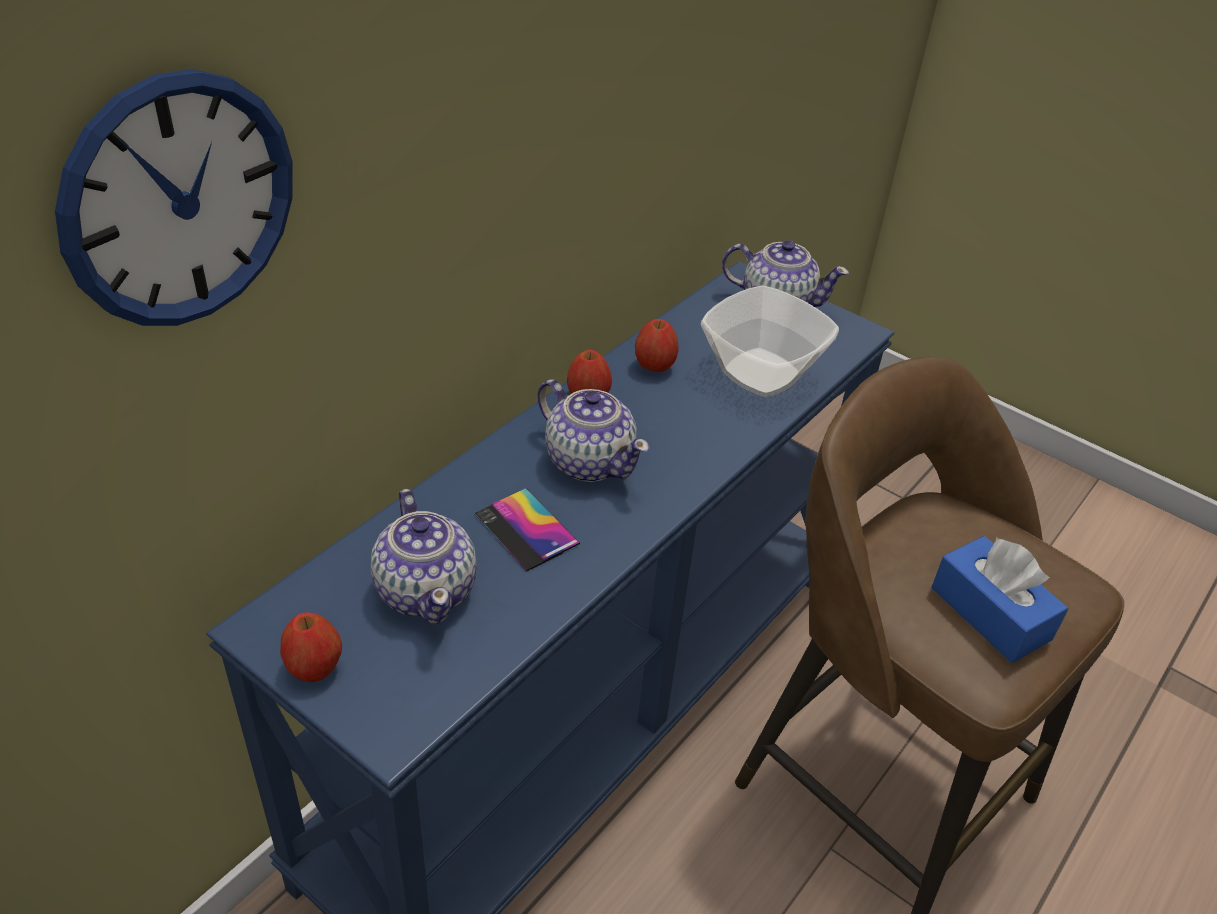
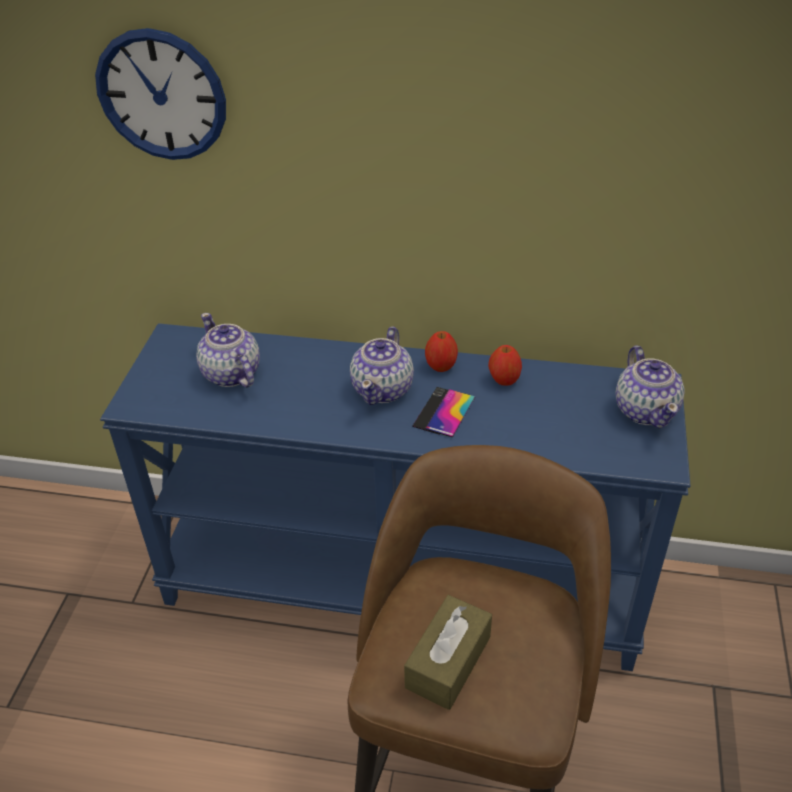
camera: 65 degrees right, 0 degrees up
apple [280,612,342,682] -> none
teapot [371,489,477,624] -> teapot turned 105 degrees clockwise [196,313,260,388]
phone [474,488,580,572] -> phone moved to [412,387,475,438]
bowl [701,285,839,397] -> none
blue tissue box [932,536,1068,663] -> brown tissue box [404,595,492,710]

